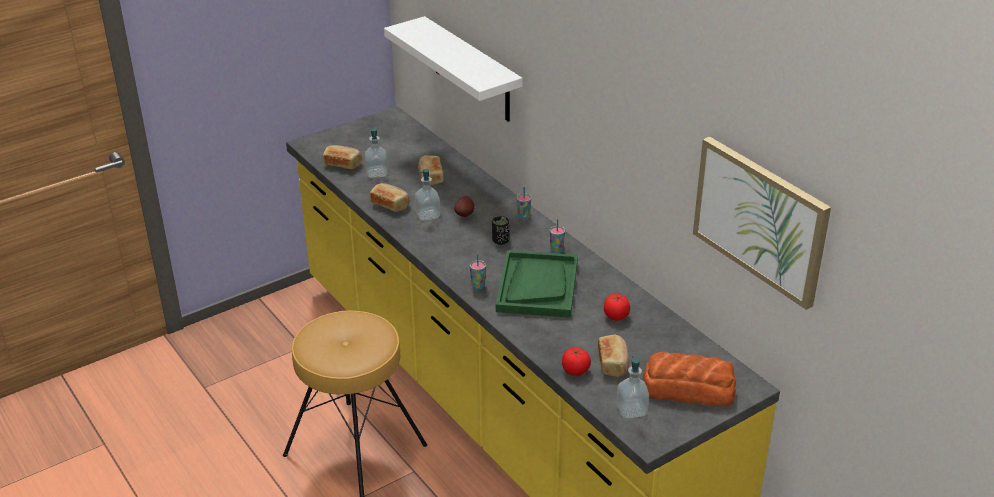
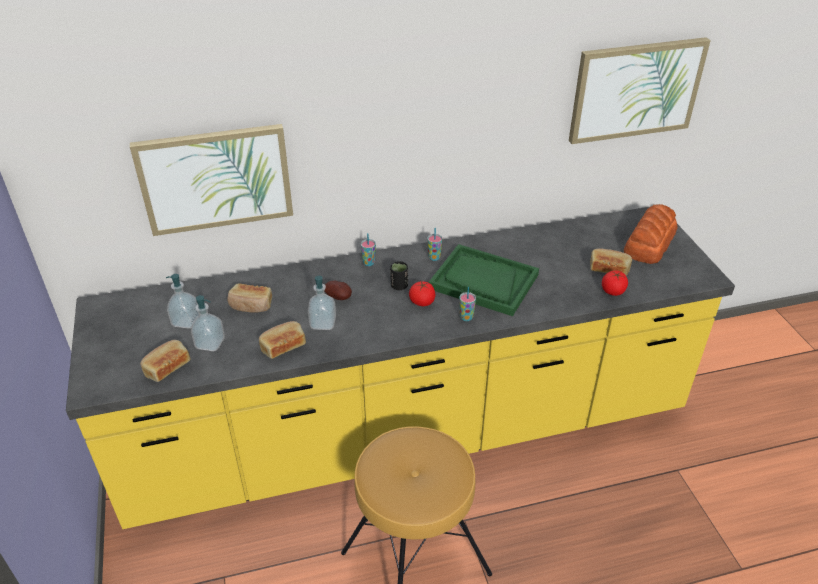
camera: 70 degrees left, 5 degrees up
white shelf [384,16,522,122] -> picture [130,124,293,236]
tomato [604,294,630,321] -> tomato moved to [409,281,435,306]
soap dispenser [617,356,649,419] -> soap dispenser moved to [166,274,199,329]

